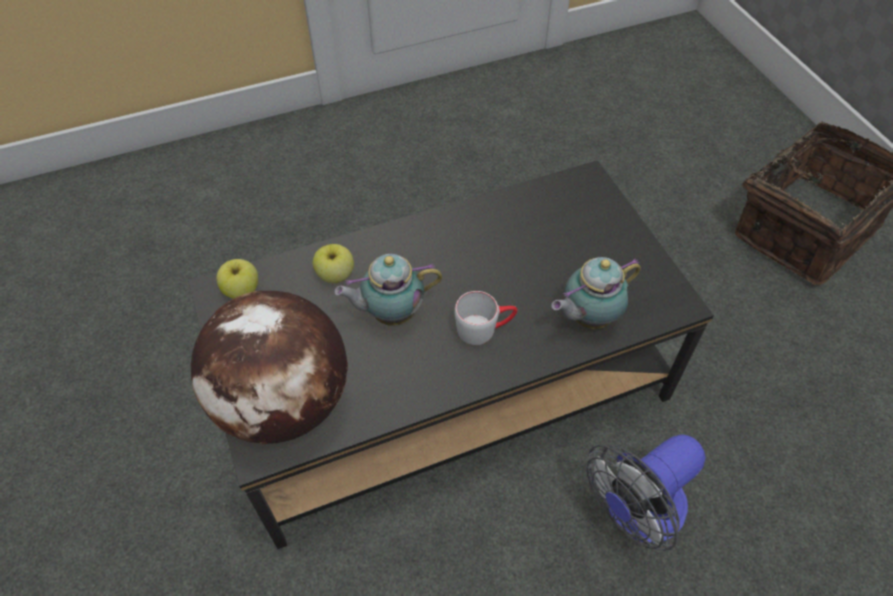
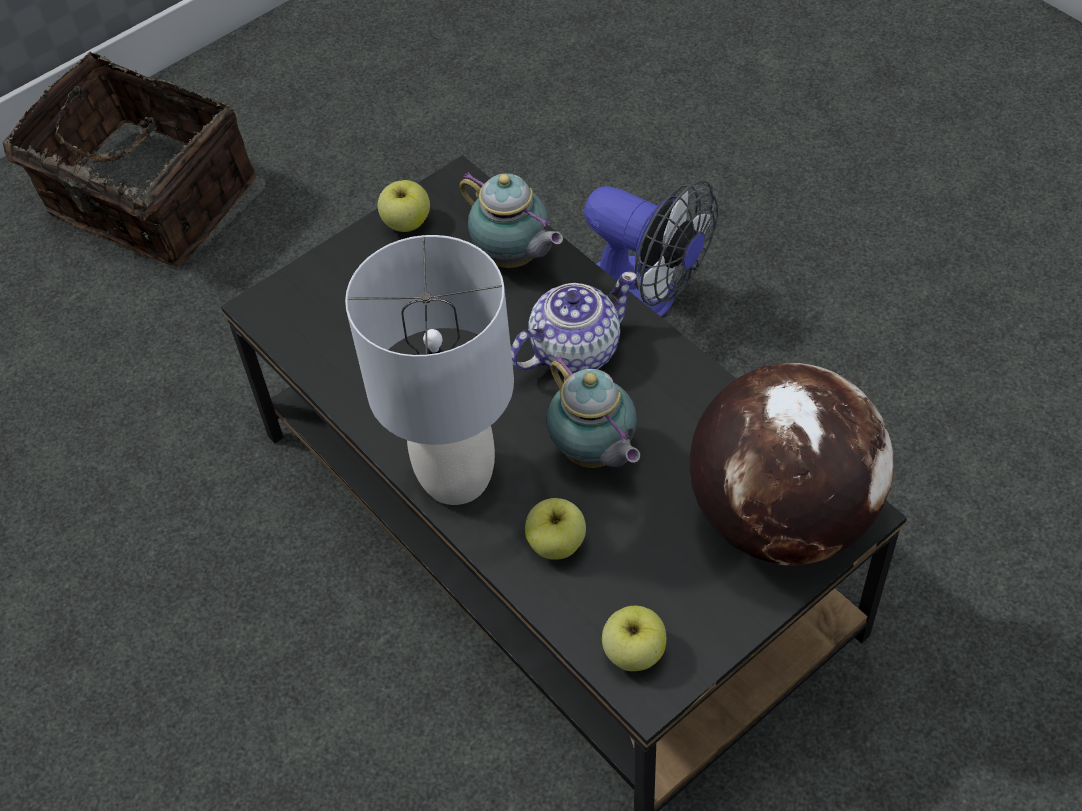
camera: 105 degrees left, 0 degrees up
grey mug [454,291,517,345] -> teapot [511,272,637,374]
none -> grey table lamp [345,235,514,505]
none -> apple [378,180,430,232]

